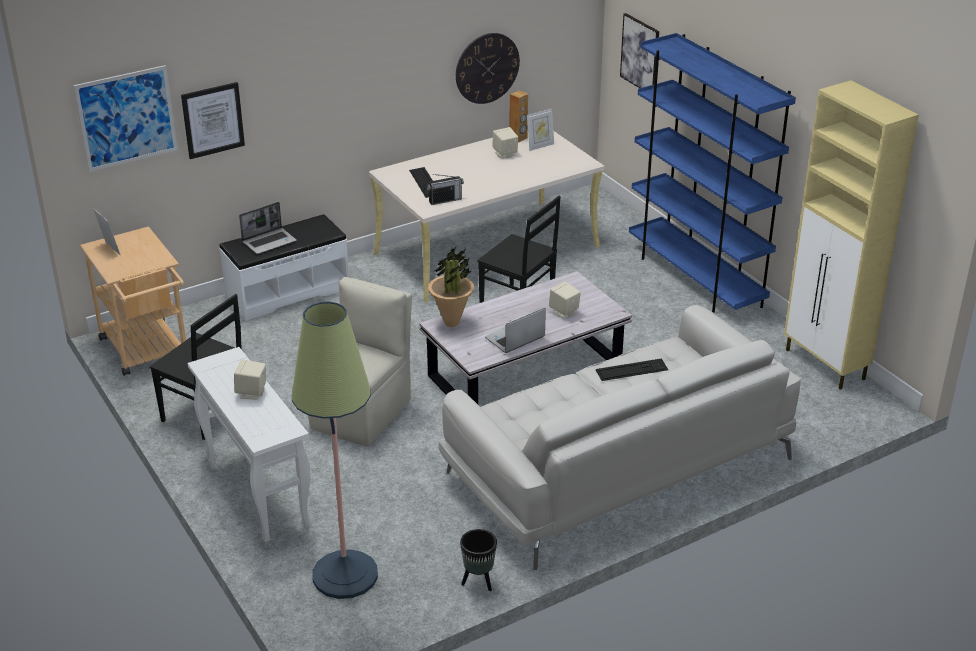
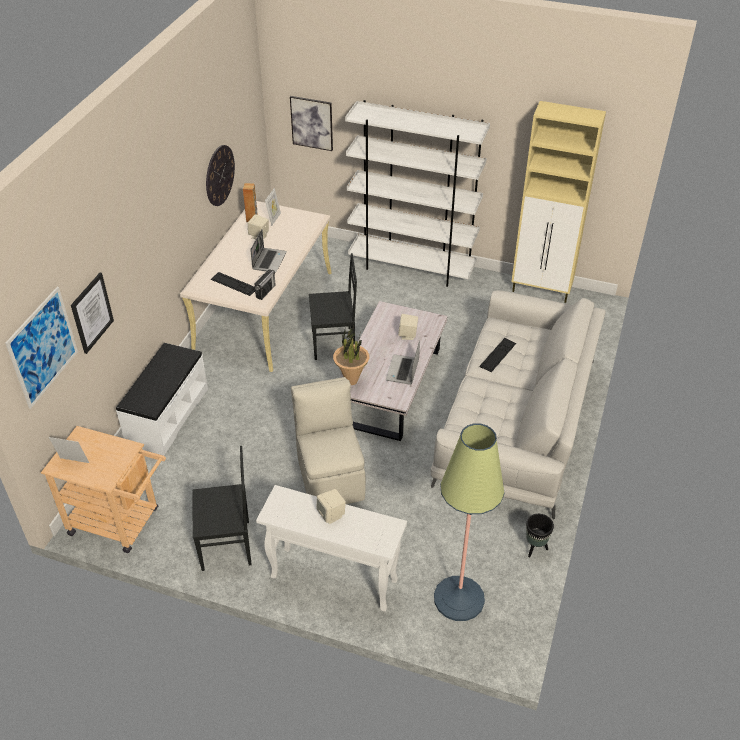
camera: 40 degrees left, 10 degrees up
laptop [239,202,297,254] -> laptop moved to [250,229,287,272]
blue bookcase [629,33,796,312] -> white bookcase [345,100,490,287]

